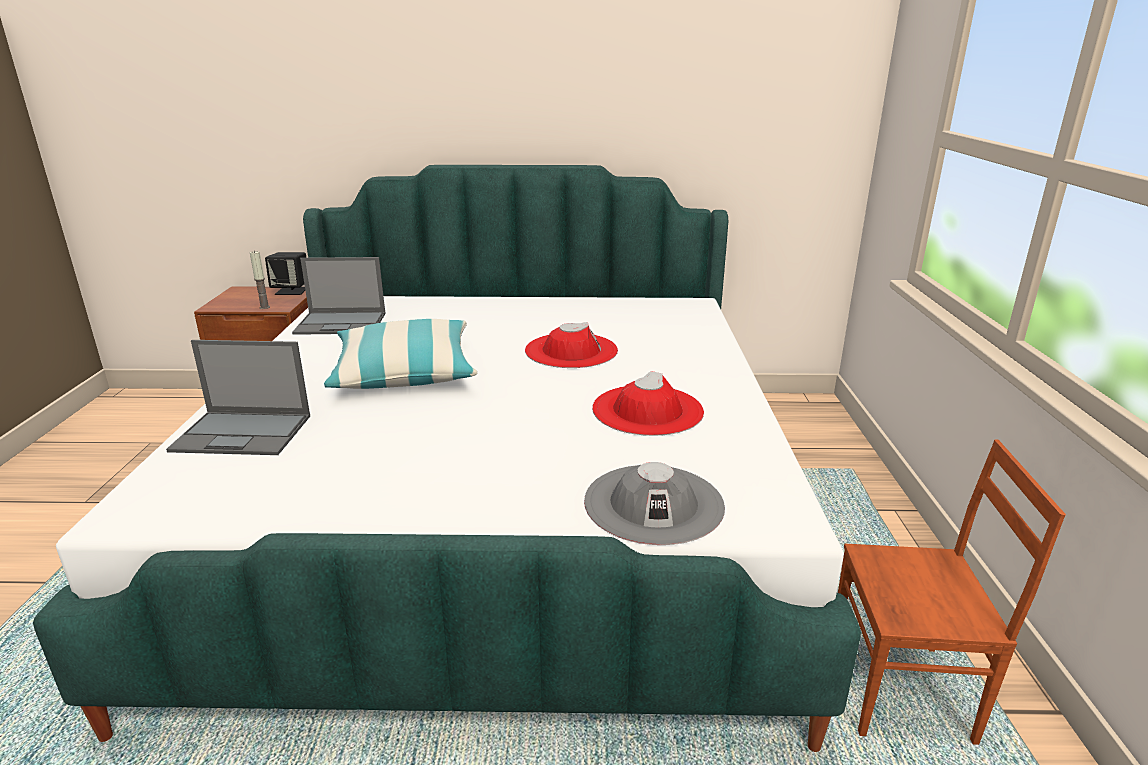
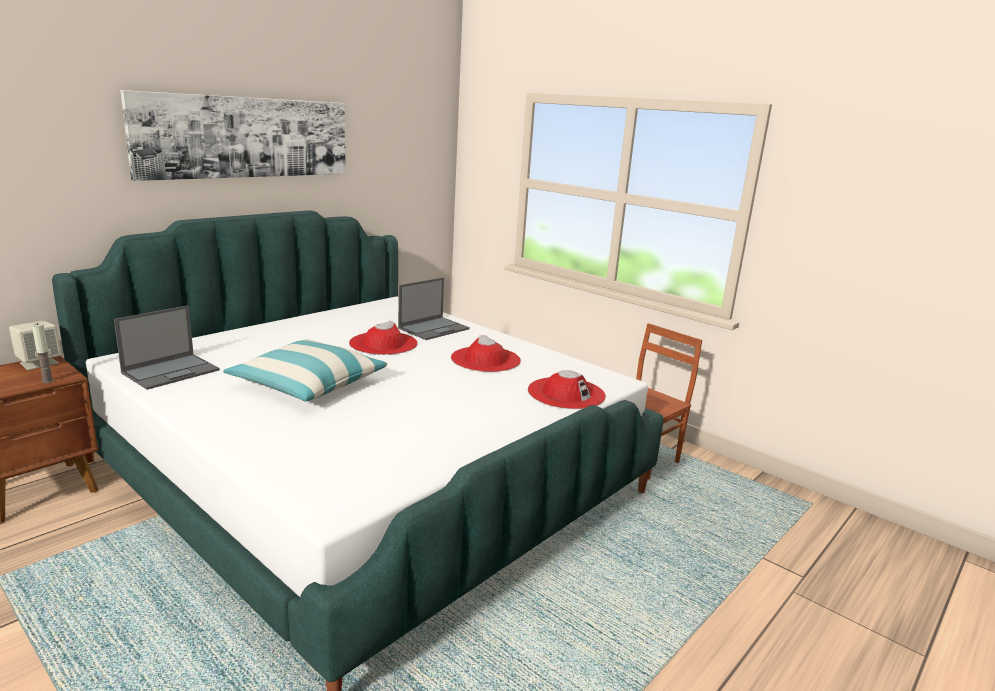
camera: 50 degrees left, 5 degrees down
laptop [166,340,310,455] -> laptop moved to [398,277,470,340]
black speaker [265,252,306,295] -> beige speaker [9,321,62,370]
grey hat [584,462,725,545] -> red hat [528,370,606,409]
none -> picture [120,90,346,181]

